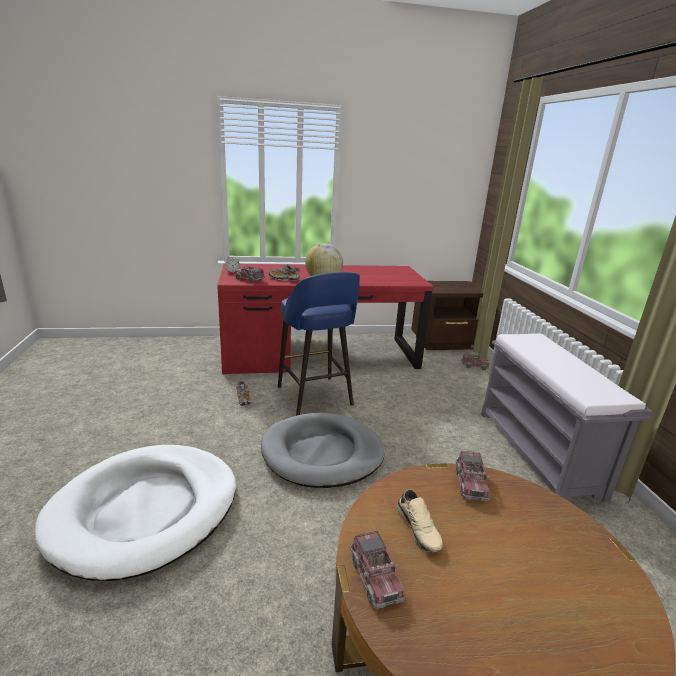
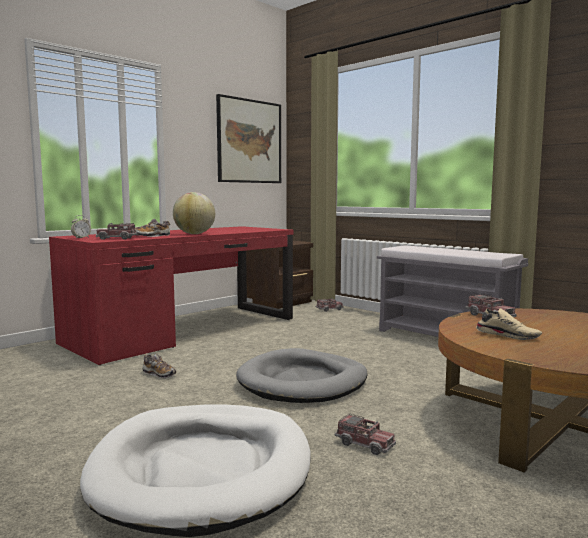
camera: 35 degrees left, 15 degrees down
blue stool [278,272,360,416] -> none
toy truck [350,531,405,609] -> toy truck moved to [335,413,396,455]
none -> picture [216,94,281,183]

